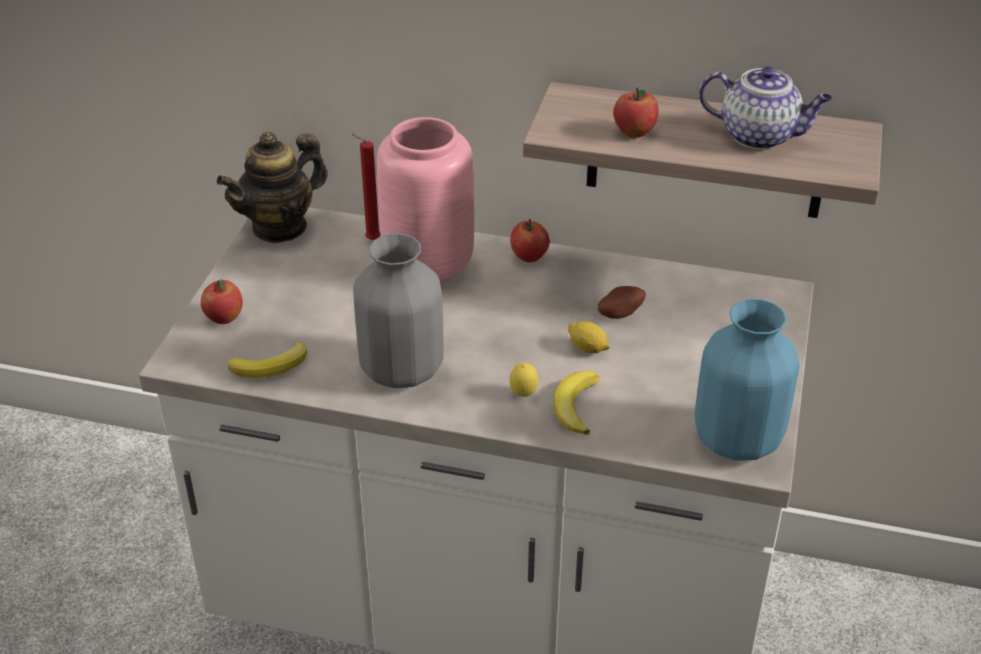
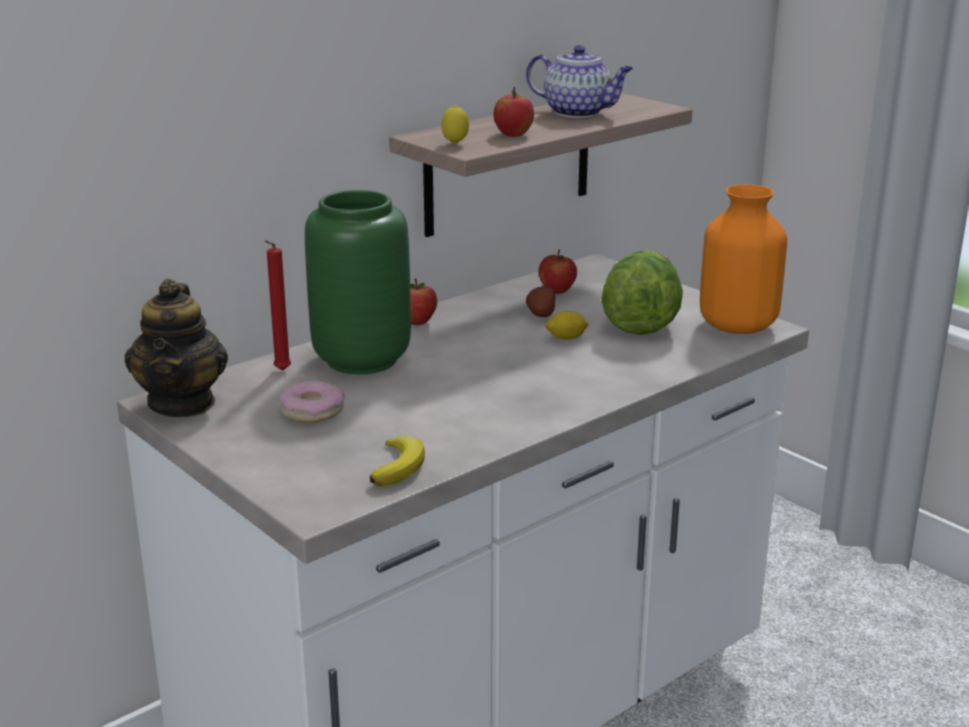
camera: 55 degrees left, 15 degrees down
apple [201,279,243,324] -> apple moved to [539,250,577,294]
grey vase [353,233,444,388] -> none
pink vase [377,117,474,283] -> green vase [305,190,411,374]
lemon [510,363,538,397] -> lemon moved to [442,105,469,144]
banana [553,370,599,435] -> none
blue vase [695,299,799,460] -> orange vase [700,184,787,334]
teapot [699,66,832,149] -> teapot turned 60 degrees clockwise [526,45,633,118]
none -> donut [279,380,345,423]
none -> lettuce [601,250,683,335]

